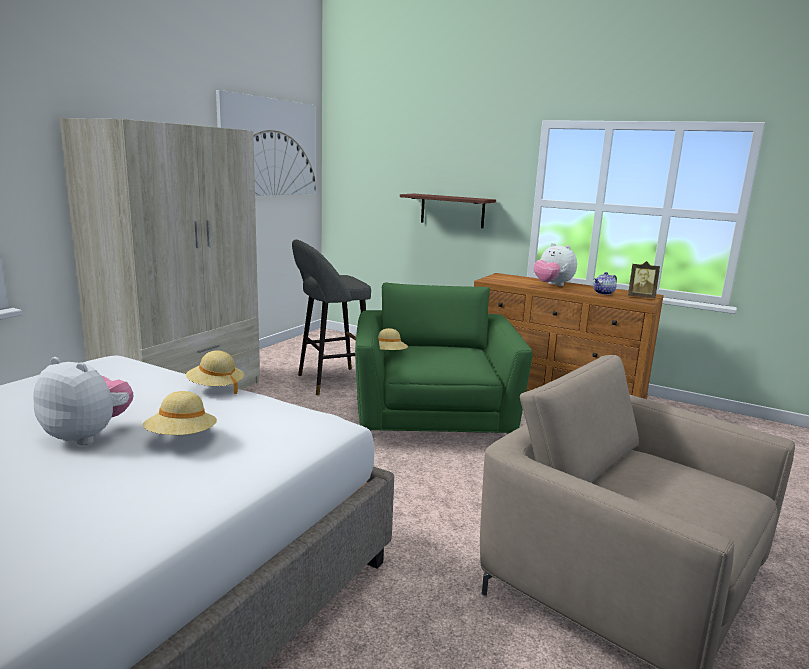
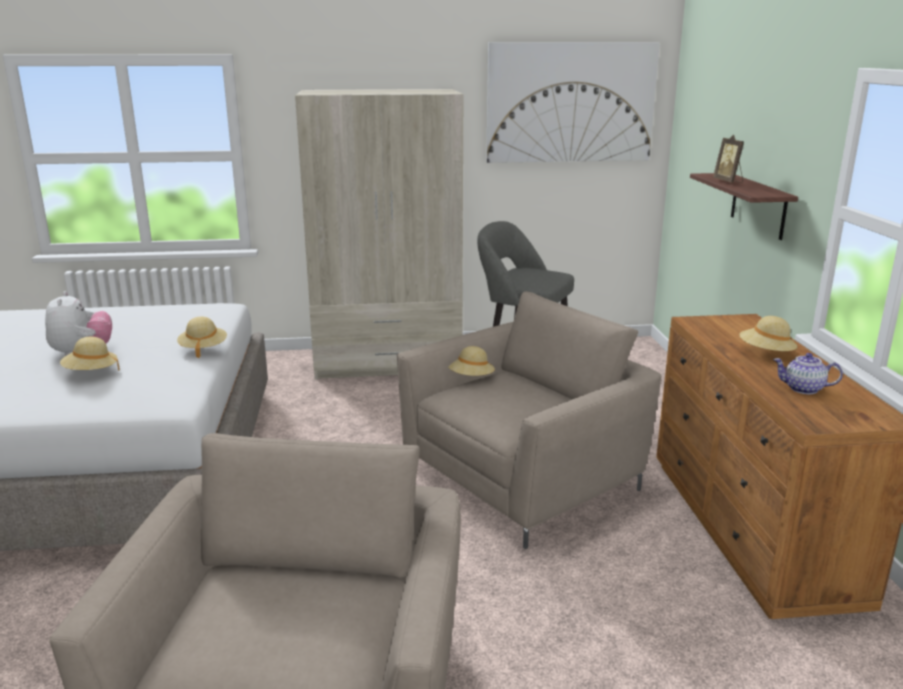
camera: 55 degrees right, 5 degrees up
green armchair [355,283,533,434] -> beige armchair [397,292,661,549]
plush toy [534,243,577,286] -> beige hat [739,316,798,353]
picture frame [628,261,660,298] -> picture frame moved to [713,135,744,183]

